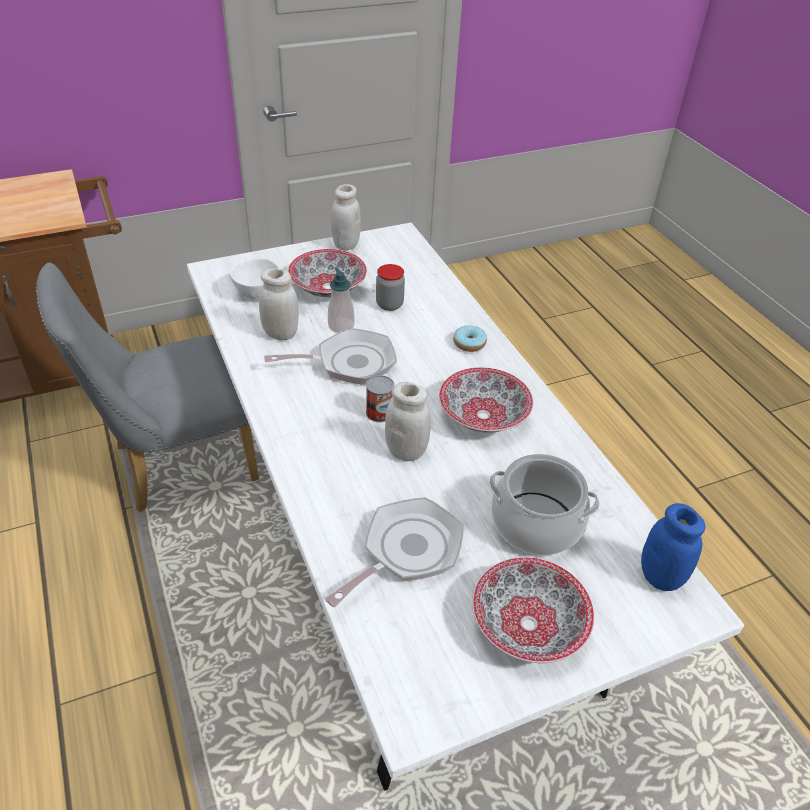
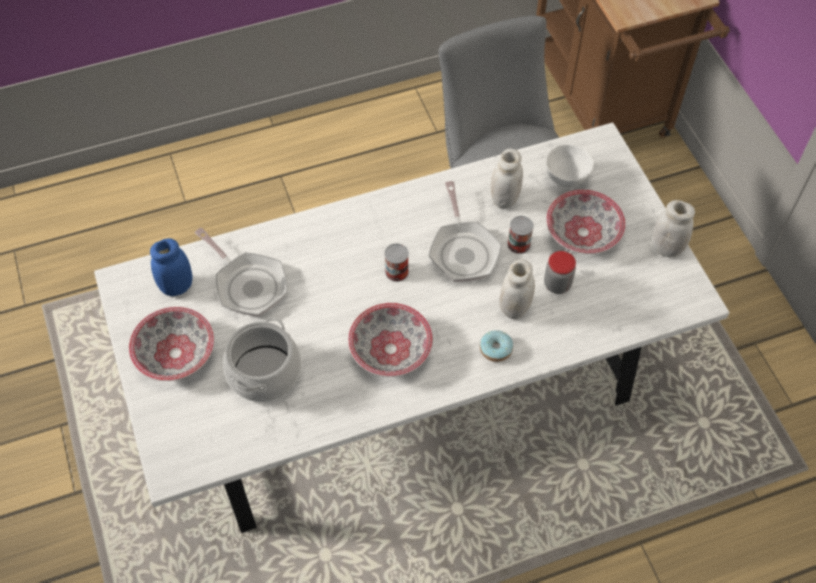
camera: 95 degrees right, 15 degrees up
soap dispenser [328,268,355,333] -> can [507,216,534,254]
white jar [385,382,431,462] -> white jar moved to [499,259,535,319]
blue jar [641,503,705,591] -> blue jar moved to [150,238,193,296]

